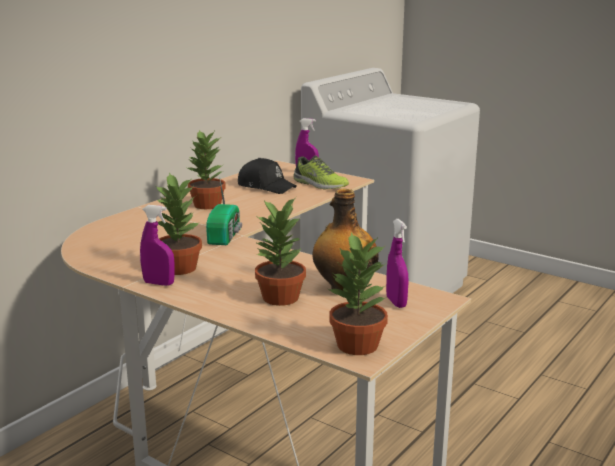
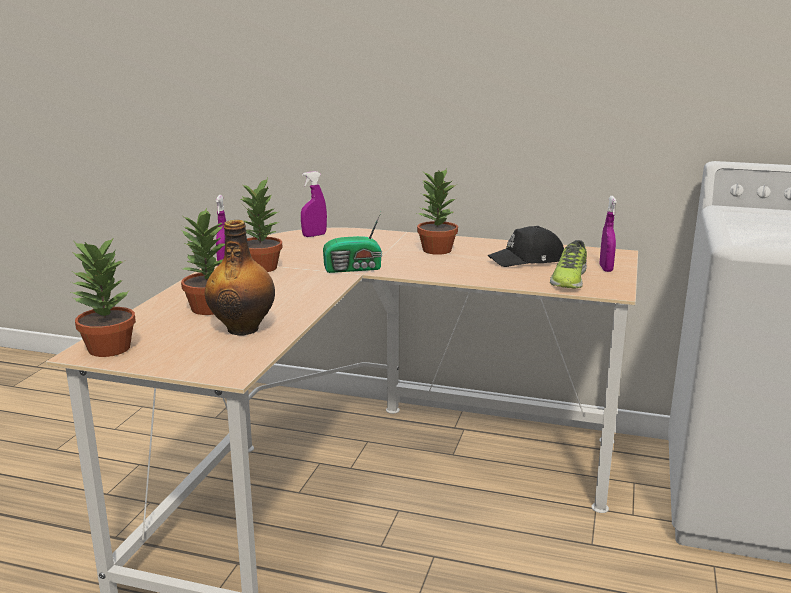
camera: 70 degrees right, 0 degrees up
black cap [238,158,297,194] -> black cap turned 60 degrees clockwise [488,226,564,267]
purple spray bottle [386,219,409,308] -> purple spray bottle moved to [301,171,327,237]

